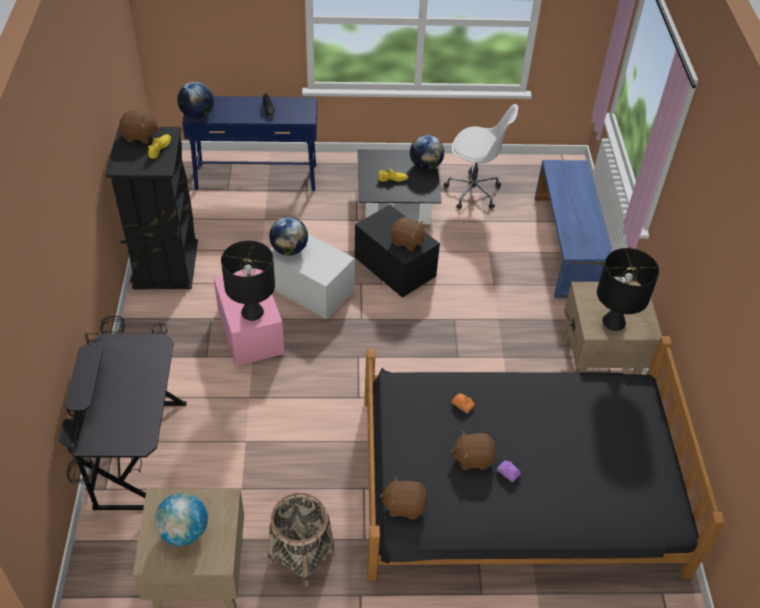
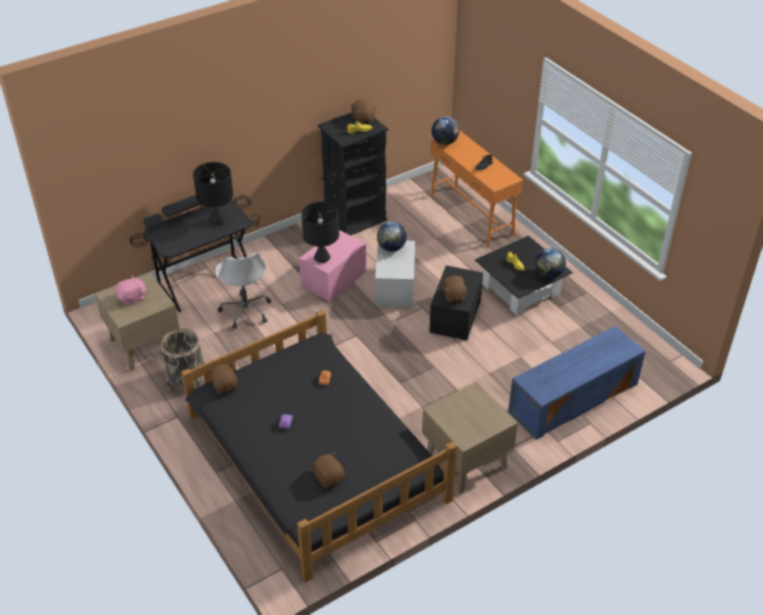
camera: 60 degrees right, 5 degrees down
globe [155,493,208,546] -> pink plush toy [115,275,147,306]
blue console table [182,96,317,191] -> orange console table [431,130,523,246]
white office chair [443,104,518,209] -> white office chair moved to [216,253,271,329]
brown plush toy [451,430,496,470] -> brown plush toy moved to [311,453,345,488]
black table lamp [597,248,659,331] -> black table lamp moved to [193,162,233,225]

